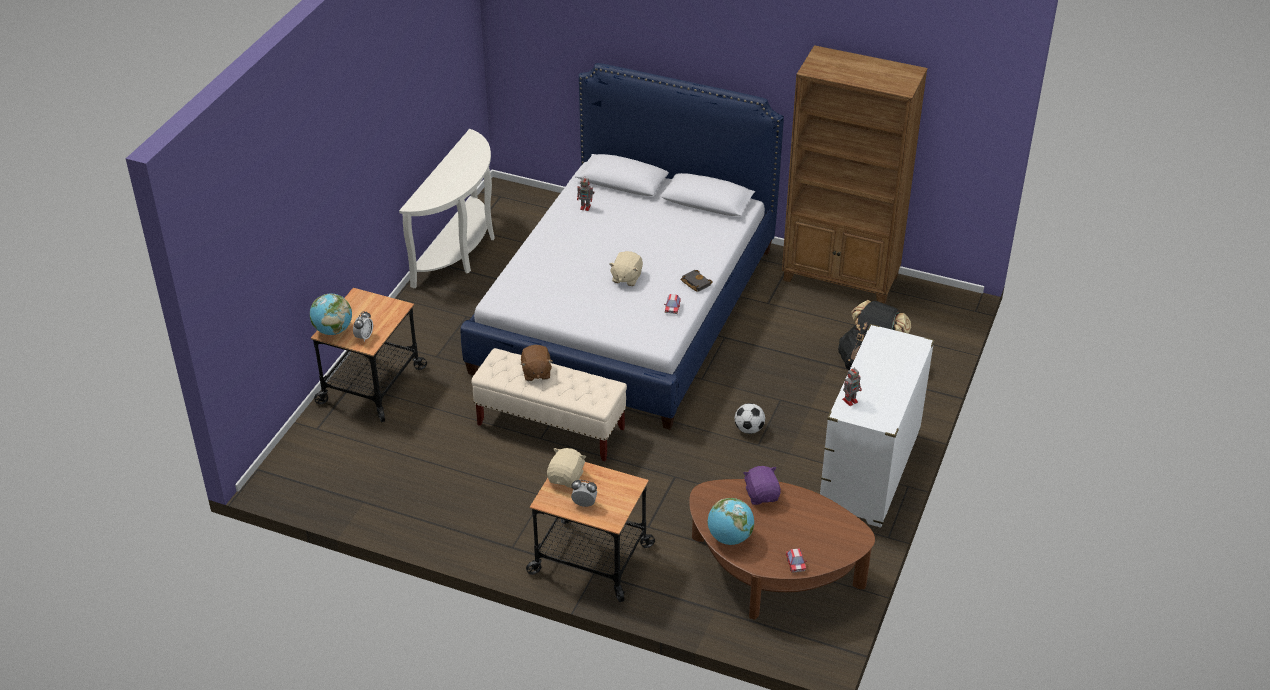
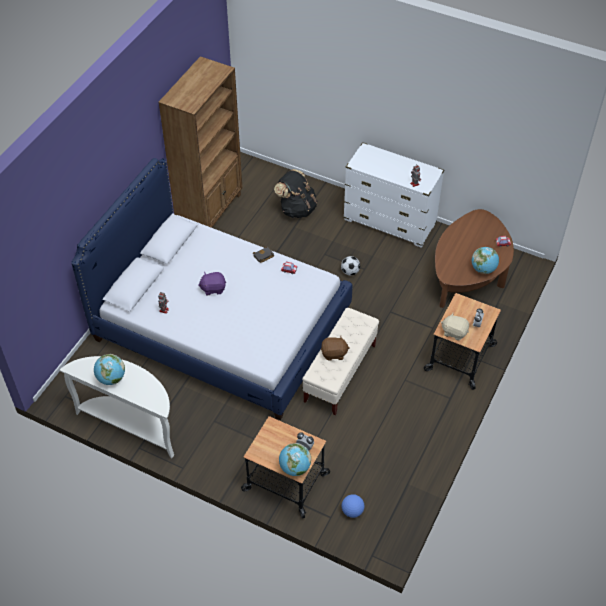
camera: 85 degrees left, 10 degrees up
beige plush toy [609,251,643,286] -> none
purple plush toy [743,466,781,505] -> purple plush toy moved to [198,272,226,295]
none -> globe [94,354,125,385]
none -> football [342,494,364,518]

